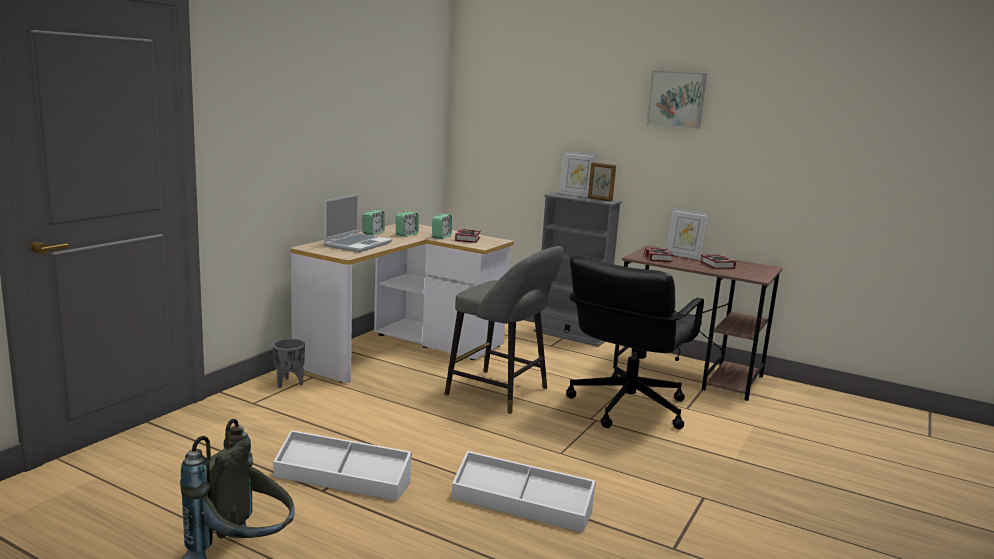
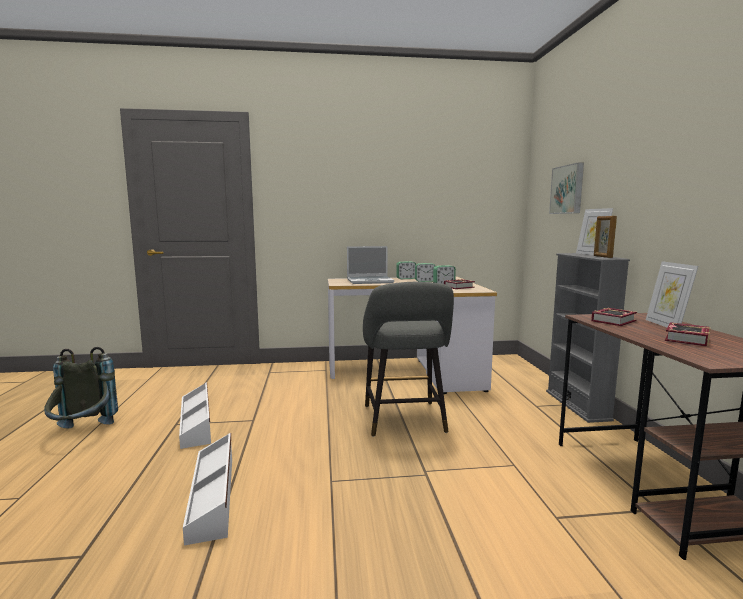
camera: 55 degrees right, 5 degrees down
grey planter [273,339,305,388] -> none
black office chair [566,256,704,430] -> none
picture [646,70,707,129] -> picture moved to [549,162,584,214]

